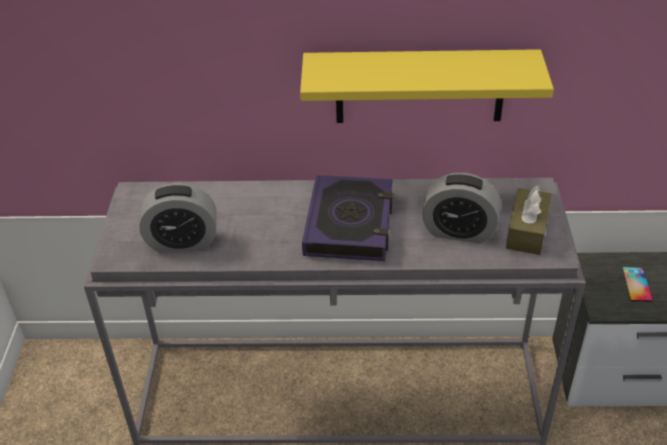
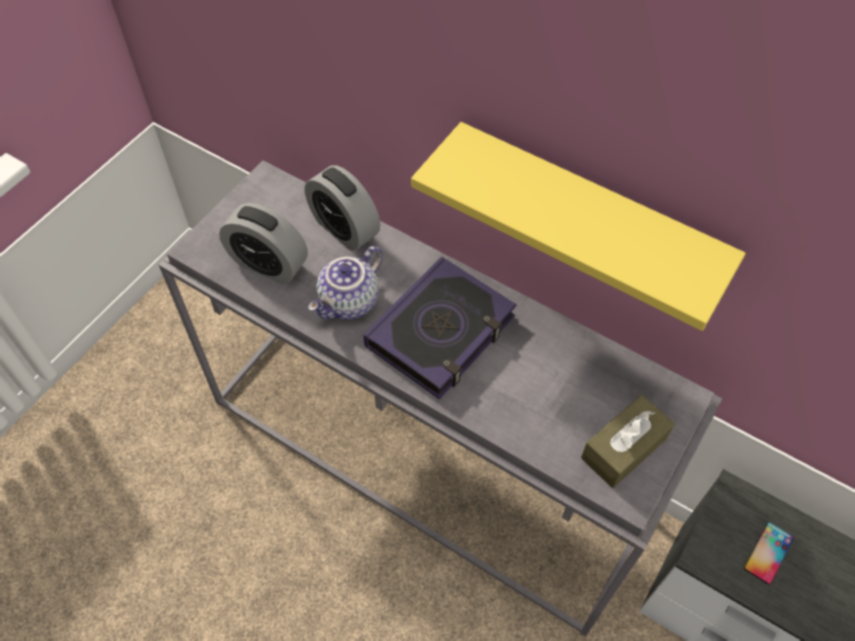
camera: 30 degrees right, 15 degrees up
alarm clock [422,173,501,243] -> alarm clock moved to [304,165,380,251]
none -> teapot [308,246,383,320]

